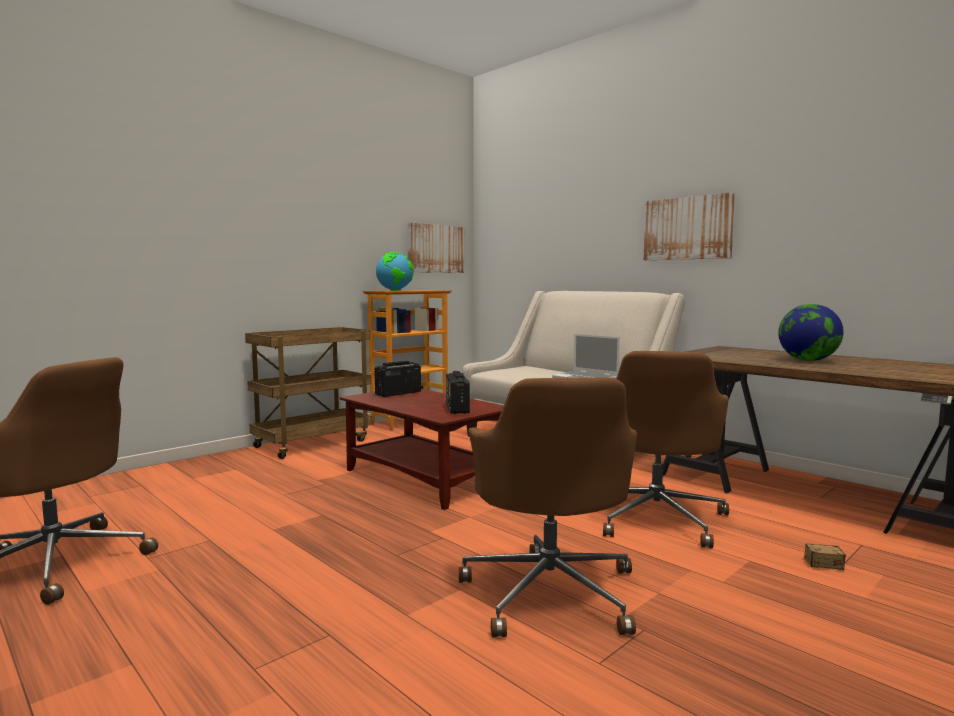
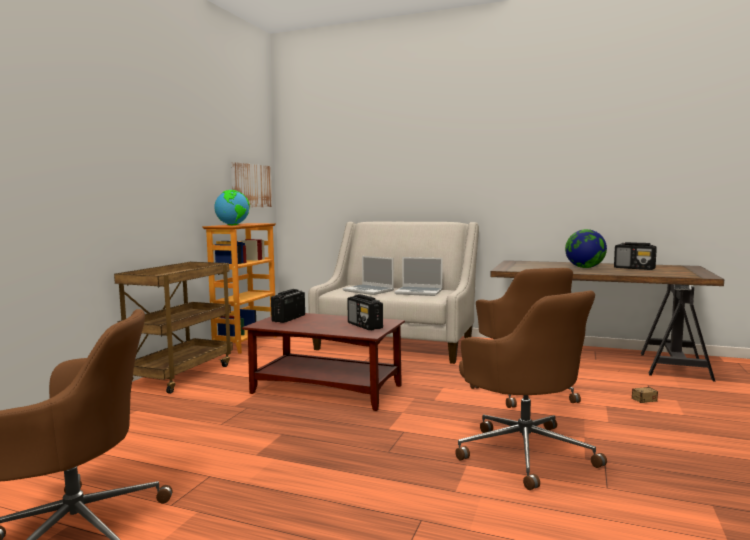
camera: 25 degrees left, 0 degrees up
picture [644,192,735,260] -> none
none -> laptop [343,256,394,295]
none -> radio [614,242,657,270]

